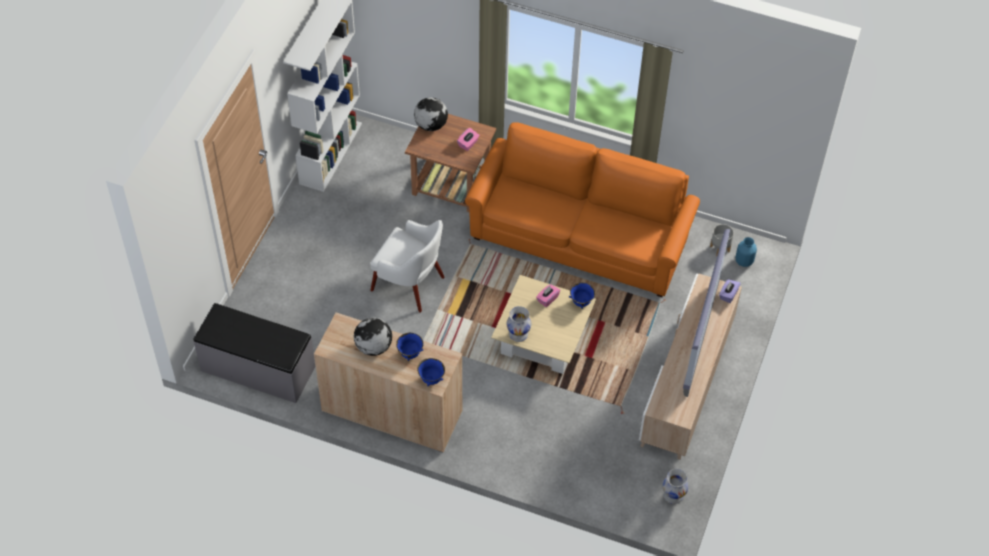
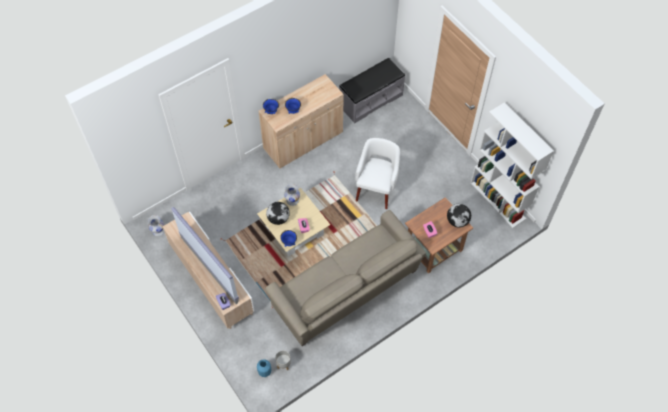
camera: 125 degrees right, 5 degrees up
globe [354,318,392,356] -> globe moved to [266,202,290,225]
white armchair [370,220,445,313] -> white armchair turned 135 degrees clockwise [355,138,400,209]
orange sofa [465,122,700,297] -> beige sofa [265,210,426,346]

